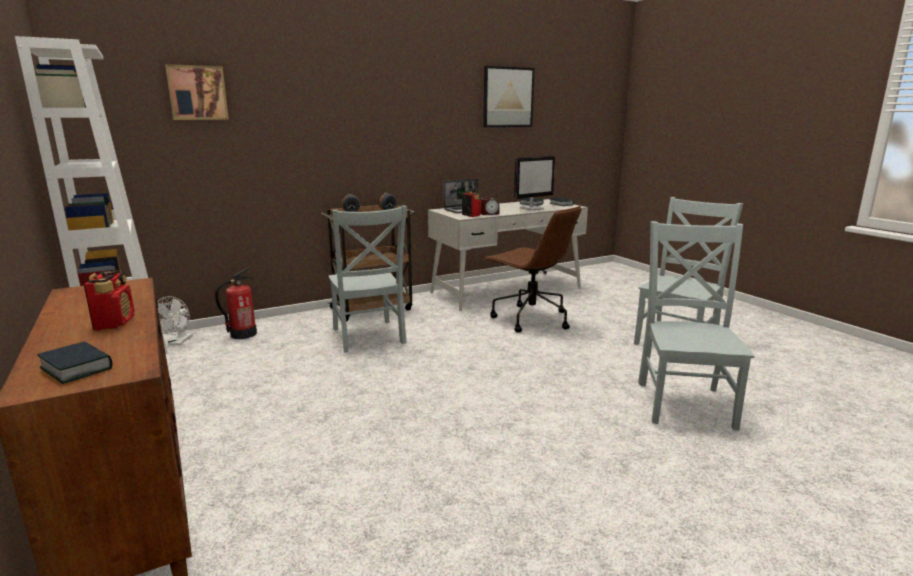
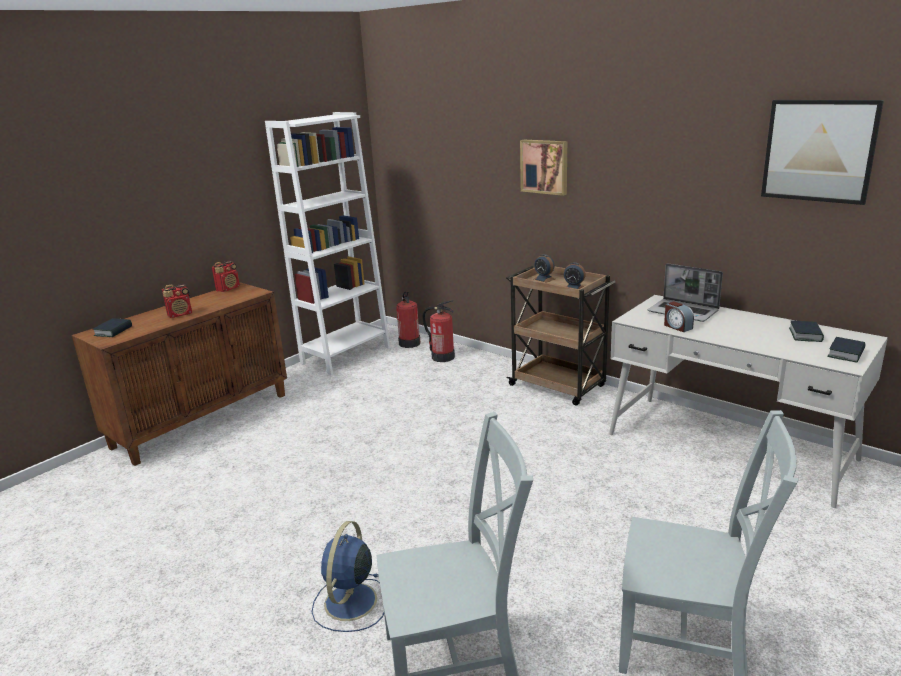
camera: 70 degrees right, 5 degrees up
white fan [157,296,192,345] -> fire extinguisher [396,292,420,348]
picture [165,64,229,120] -> picture moved to [520,140,567,196]
grey chair [328,206,407,353] -> none
radio [462,191,481,217] -> radio moved to [212,261,240,292]
brown office chair [484,206,581,333] -> none
monitor [514,155,555,211] -> none
none -> blue fan [312,521,384,632]

